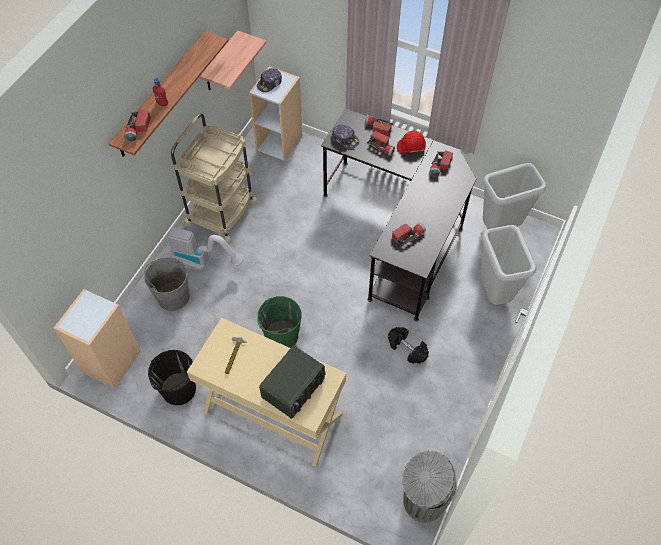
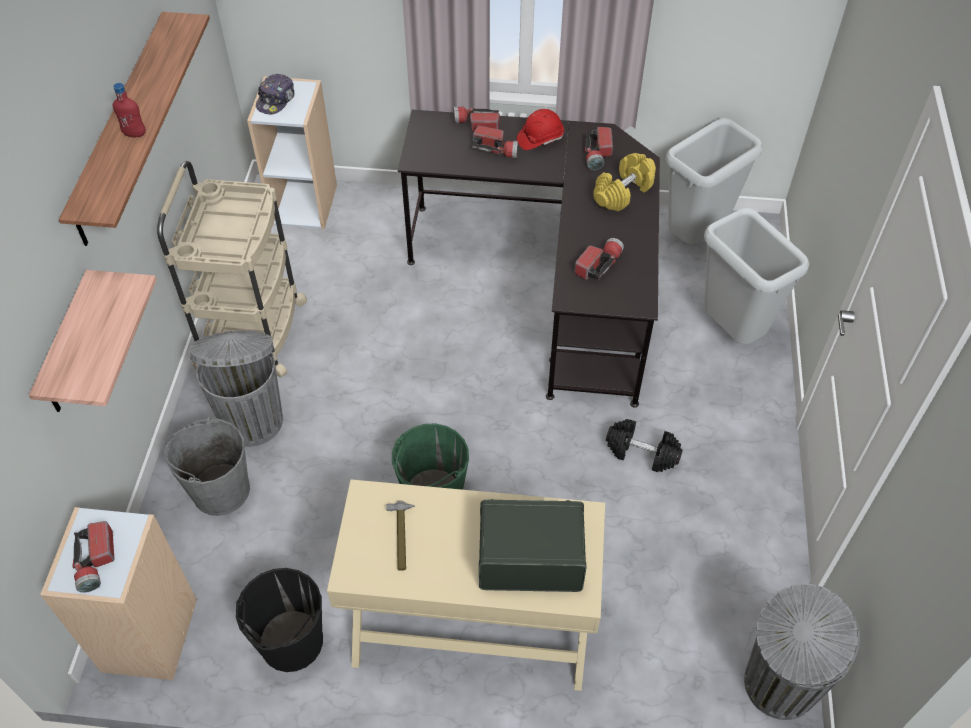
camera: 20 degrees left, 5 degrees down
flashlight [124,109,151,142] -> flashlight moved to [72,521,114,593]
vacuum cleaner [169,227,244,270] -> grey trash can [189,330,283,447]
shelf [200,30,266,90] -> shelf moved to [29,270,157,412]
radio [259,345,325,419] -> radio turned 105 degrees counterclockwise [479,499,586,592]
cap [331,124,359,149] -> none
none -> yellow dumbbell [593,153,656,211]

